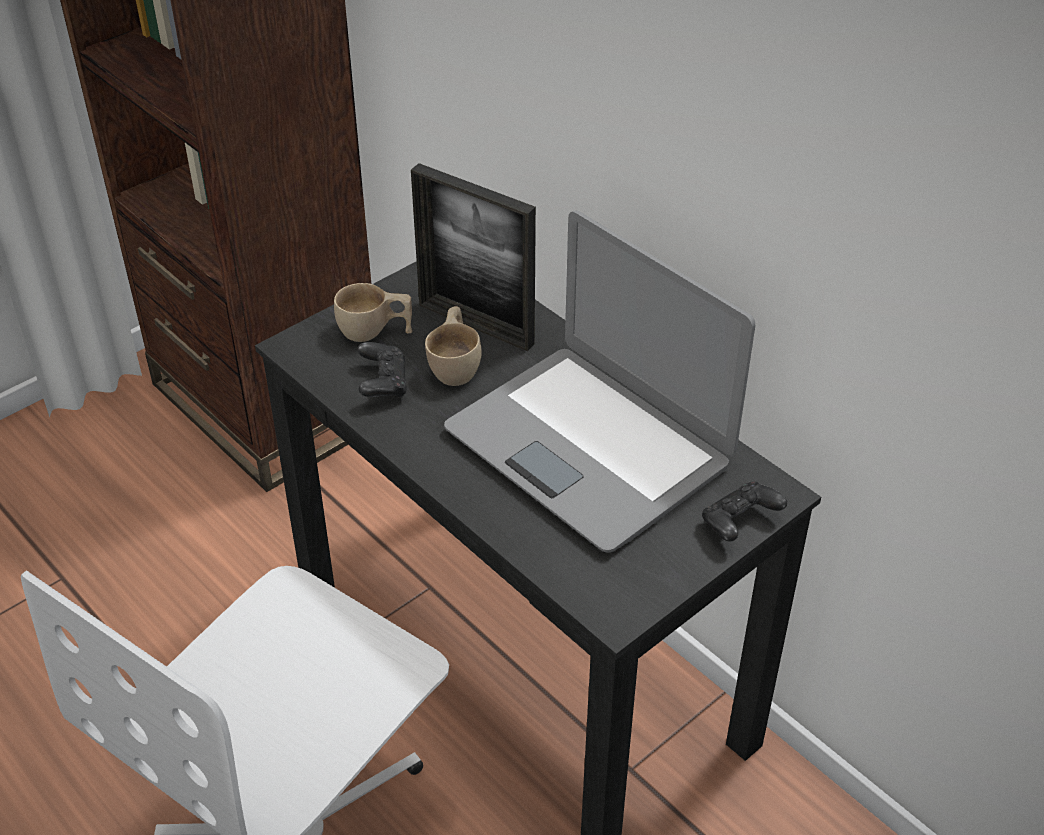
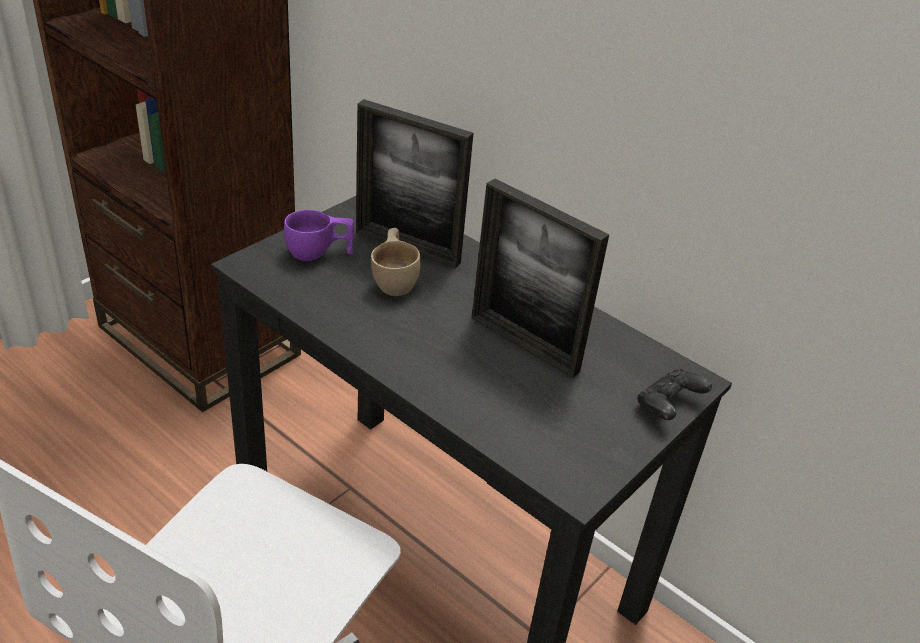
camera: 10 degrees left, 5 degrees down
beige cup [334,283,412,342] -> purple cup [284,210,354,261]
black game controller [357,342,407,398] -> none
laptop [444,210,755,553] -> picture frame [472,178,609,378]

